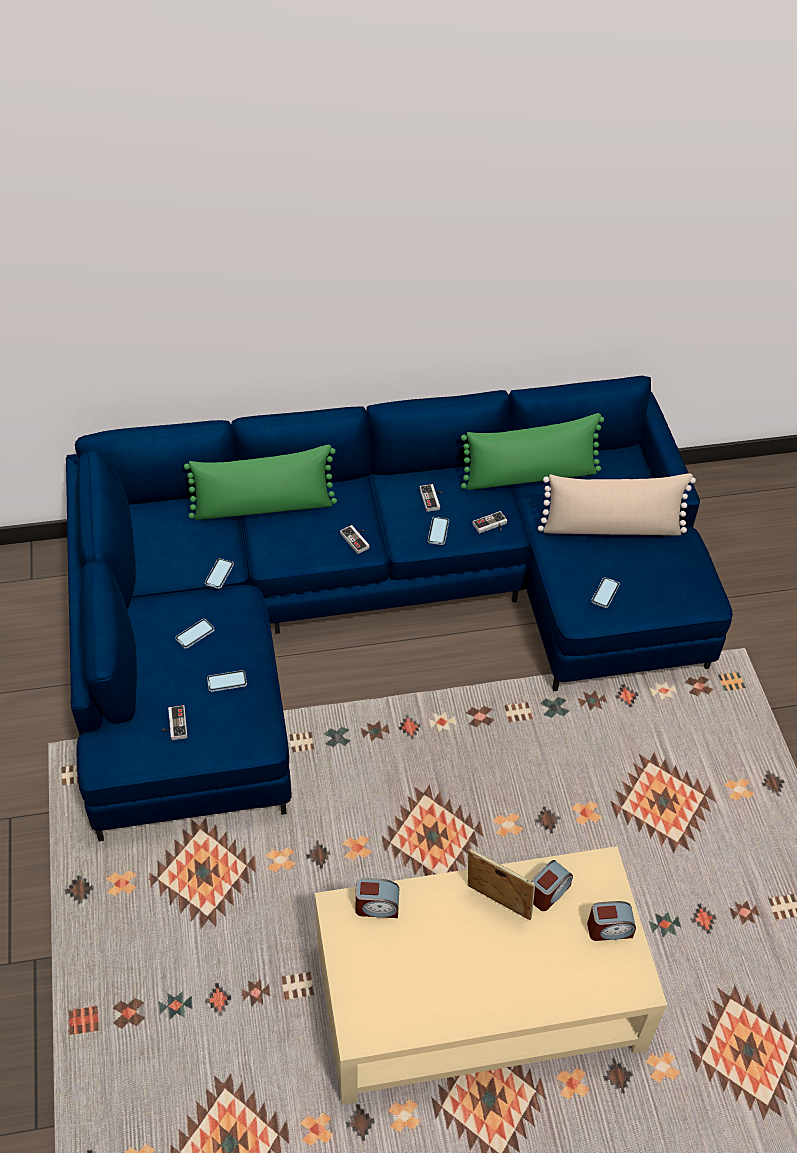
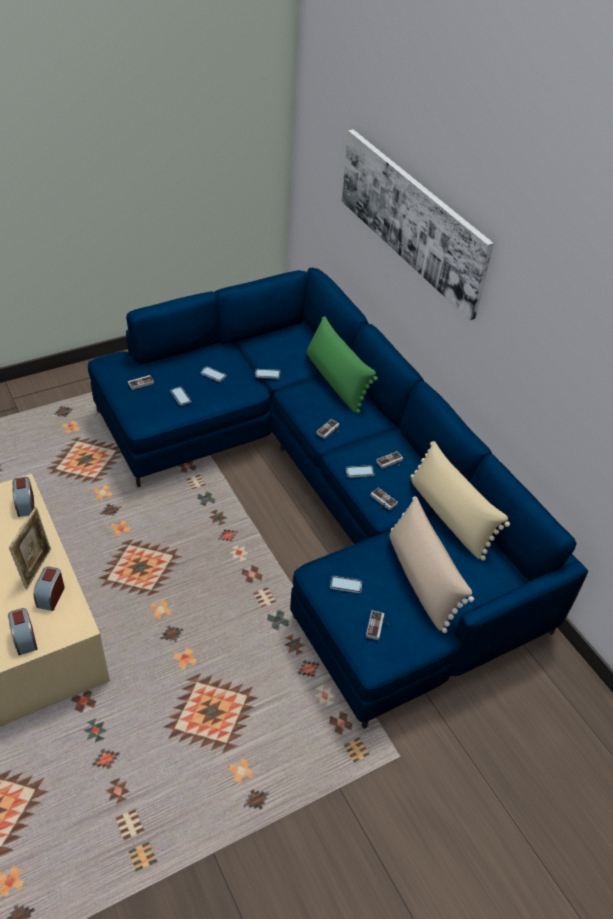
camera: 70 degrees right, 5 degrees down
green pillow [461,413,604,490] -> beige pillow [410,441,510,561]
alarm clock [532,860,573,911] -> alarm clock turned 75 degrees clockwise [34,566,65,611]
none -> picture [342,130,494,321]
none -> game controller [366,610,389,640]

